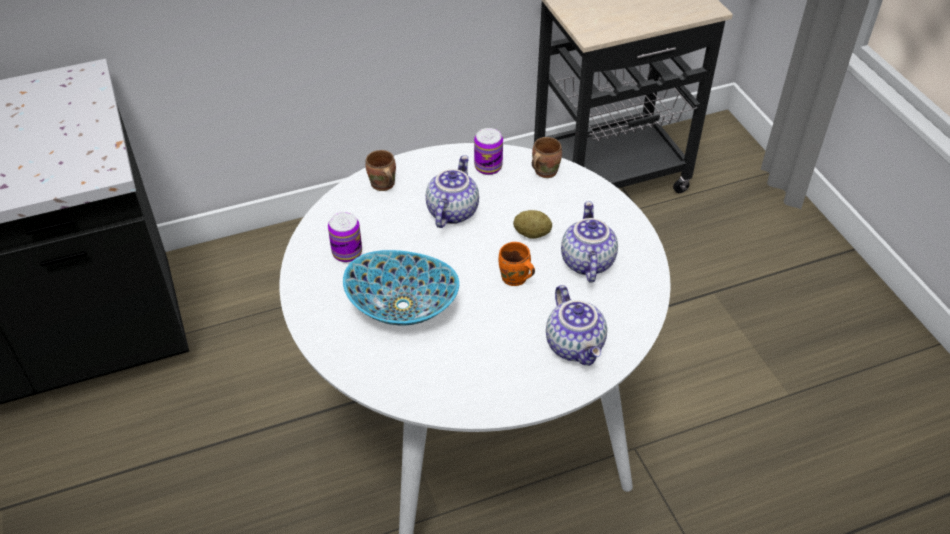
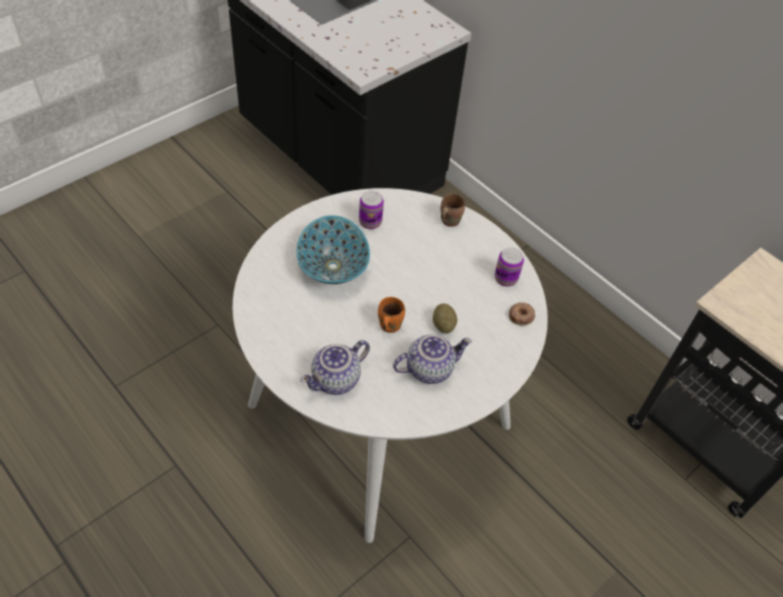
camera: 65 degrees right, 5 degrees up
teapot [426,155,479,228] -> none
brown mug [532,137,562,178] -> donut [509,303,535,325]

